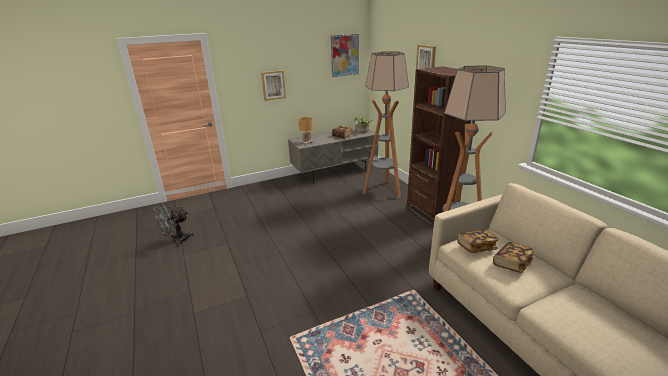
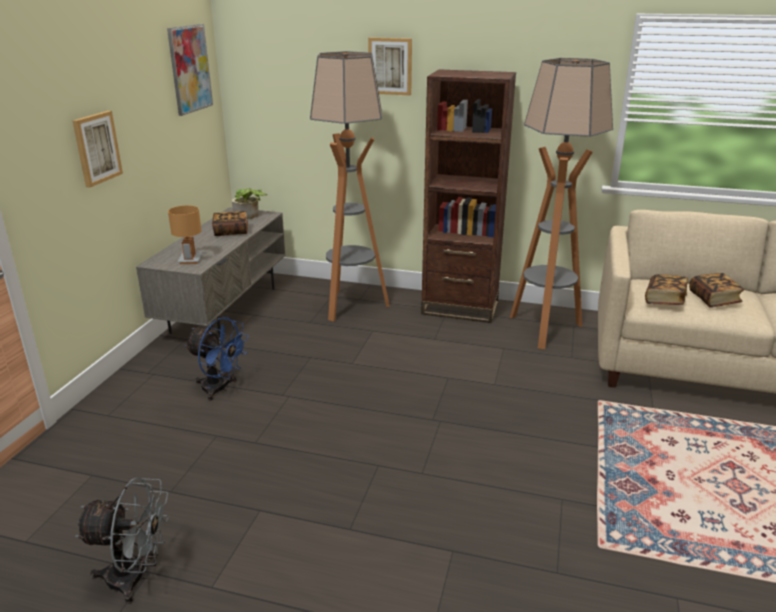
camera: 50 degrees left, 0 degrees up
grey fan [153,203,194,247] -> grey fan turned 90 degrees counterclockwise [75,477,169,604]
none -> blue fan [185,317,249,401]

